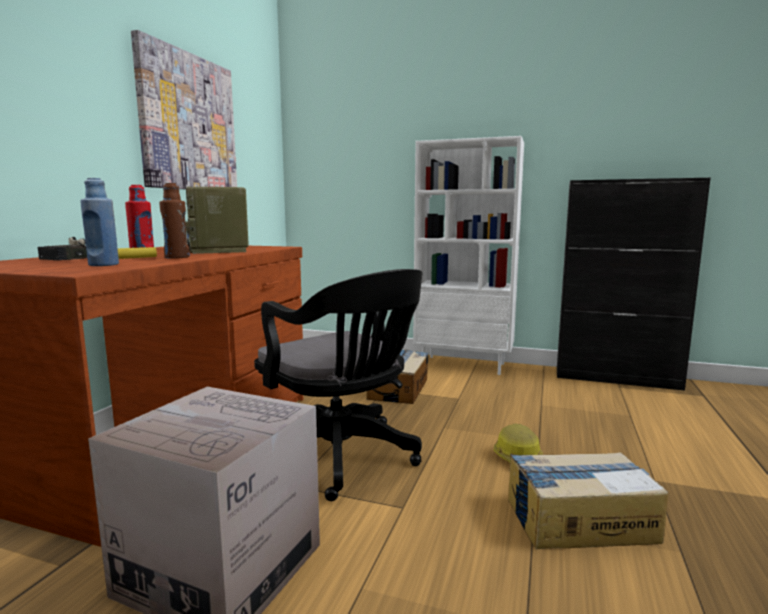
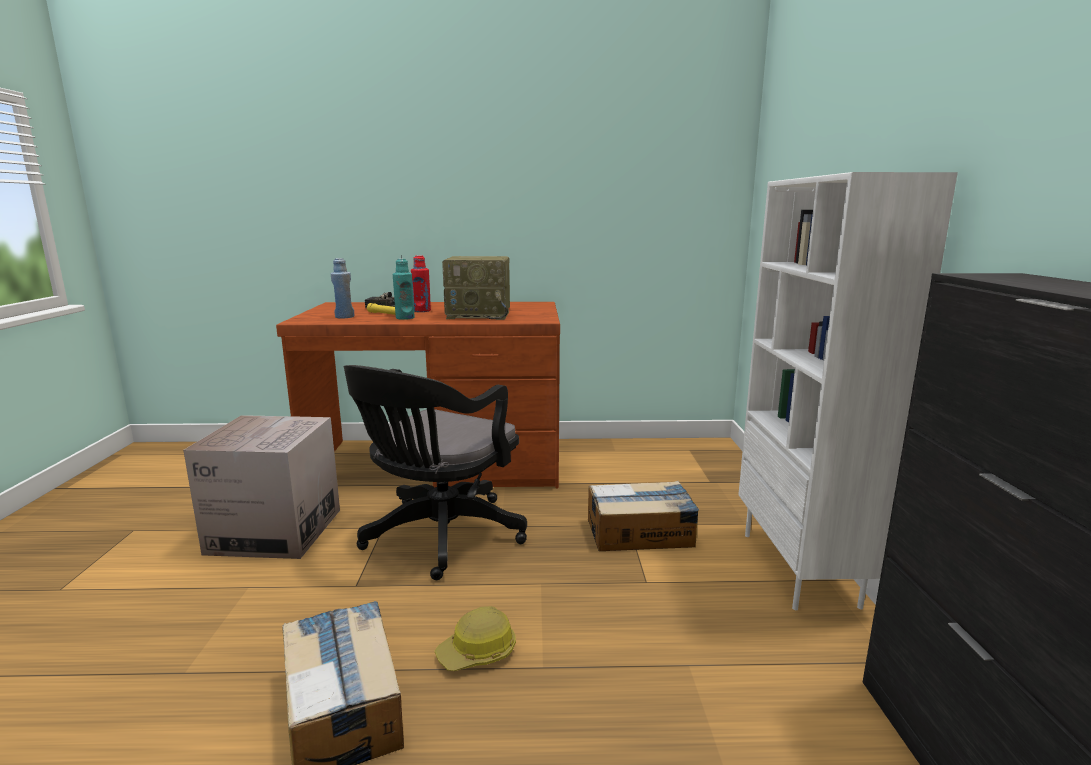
camera: 70 degrees right, 5 degrees up
picture [131,30,237,190] -> none
brown bottle [159,183,190,259] -> turquoise bottle [393,259,415,320]
radio [185,187,249,254] -> radio turned 135 degrees counterclockwise [442,256,510,320]

